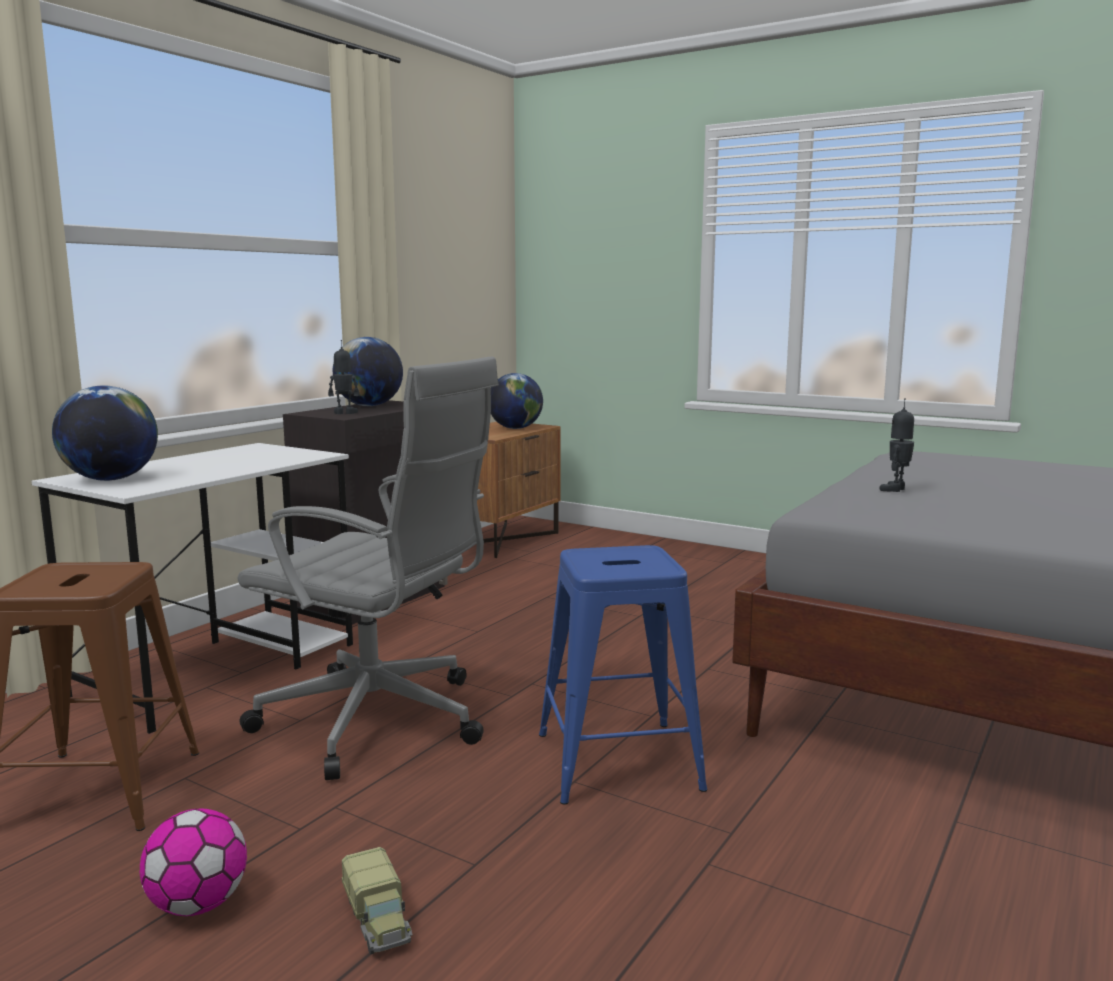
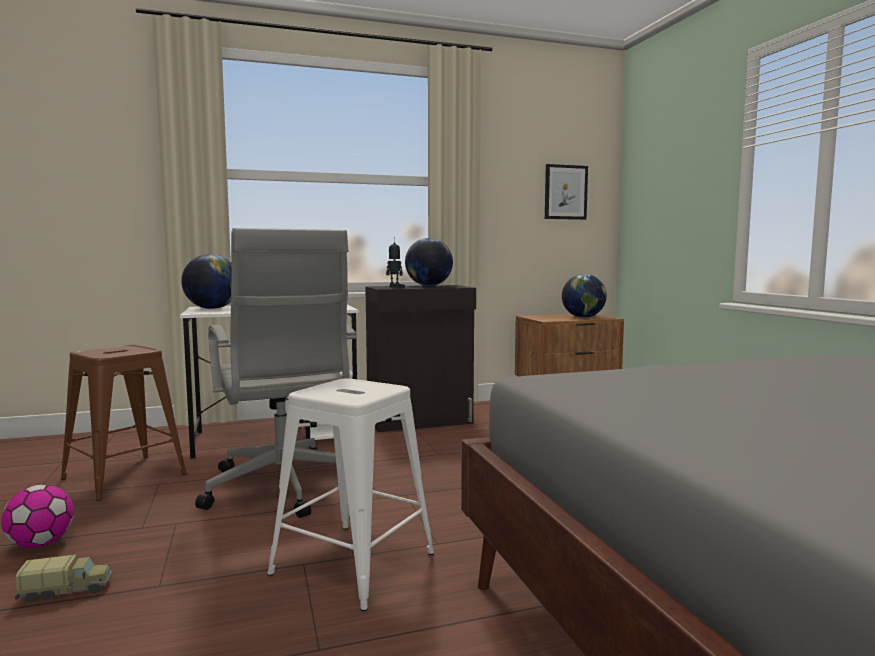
camera: 40 degrees right, 5 degrees down
toy truck [342,847,413,955] -> toy truck turned 120 degrees counterclockwise [15,554,112,603]
blue stool [539,545,707,805] -> white stool [267,378,434,611]
toy robot [879,398,914,492] -> none
none -> picture [545,164,588,220]

